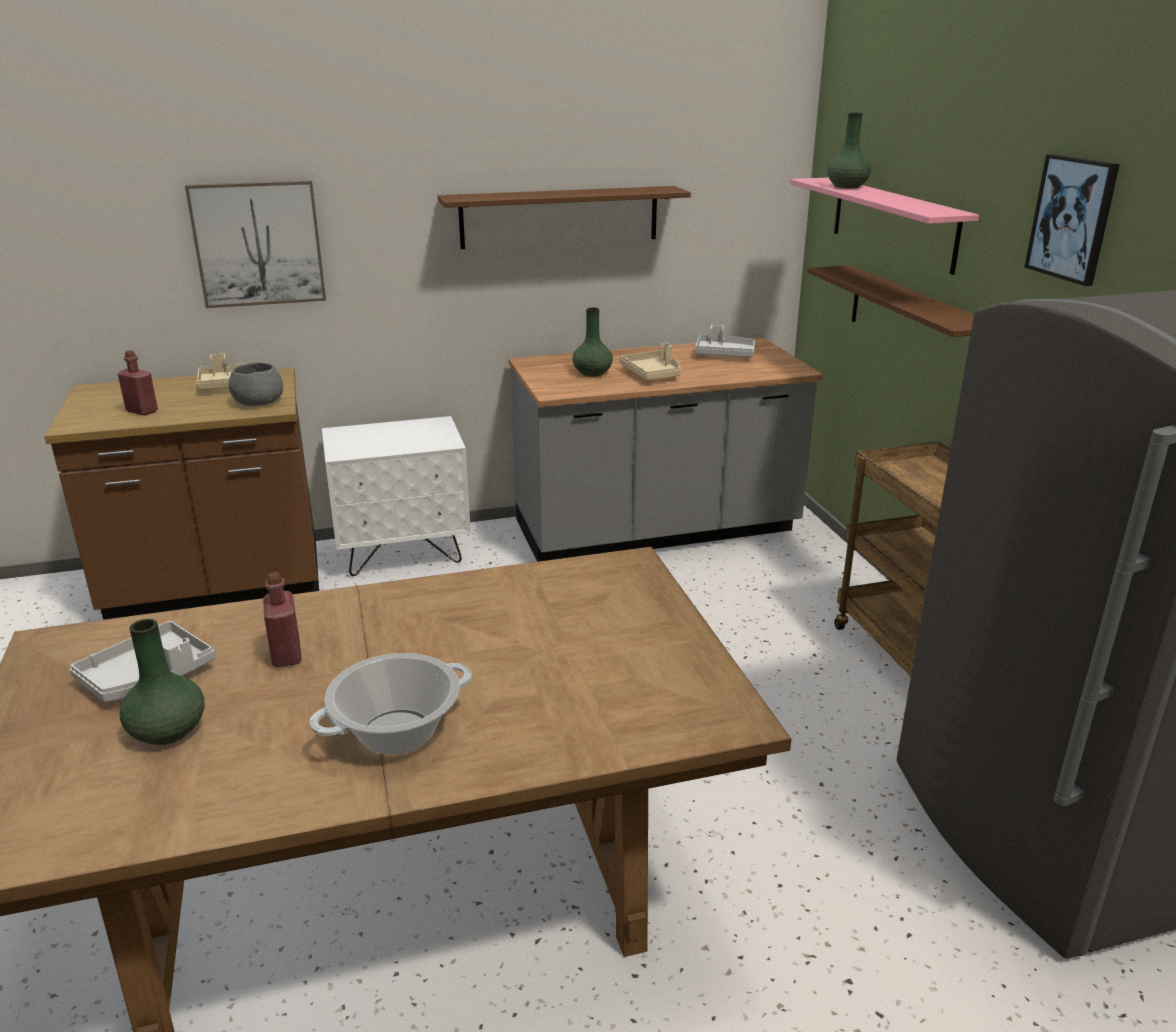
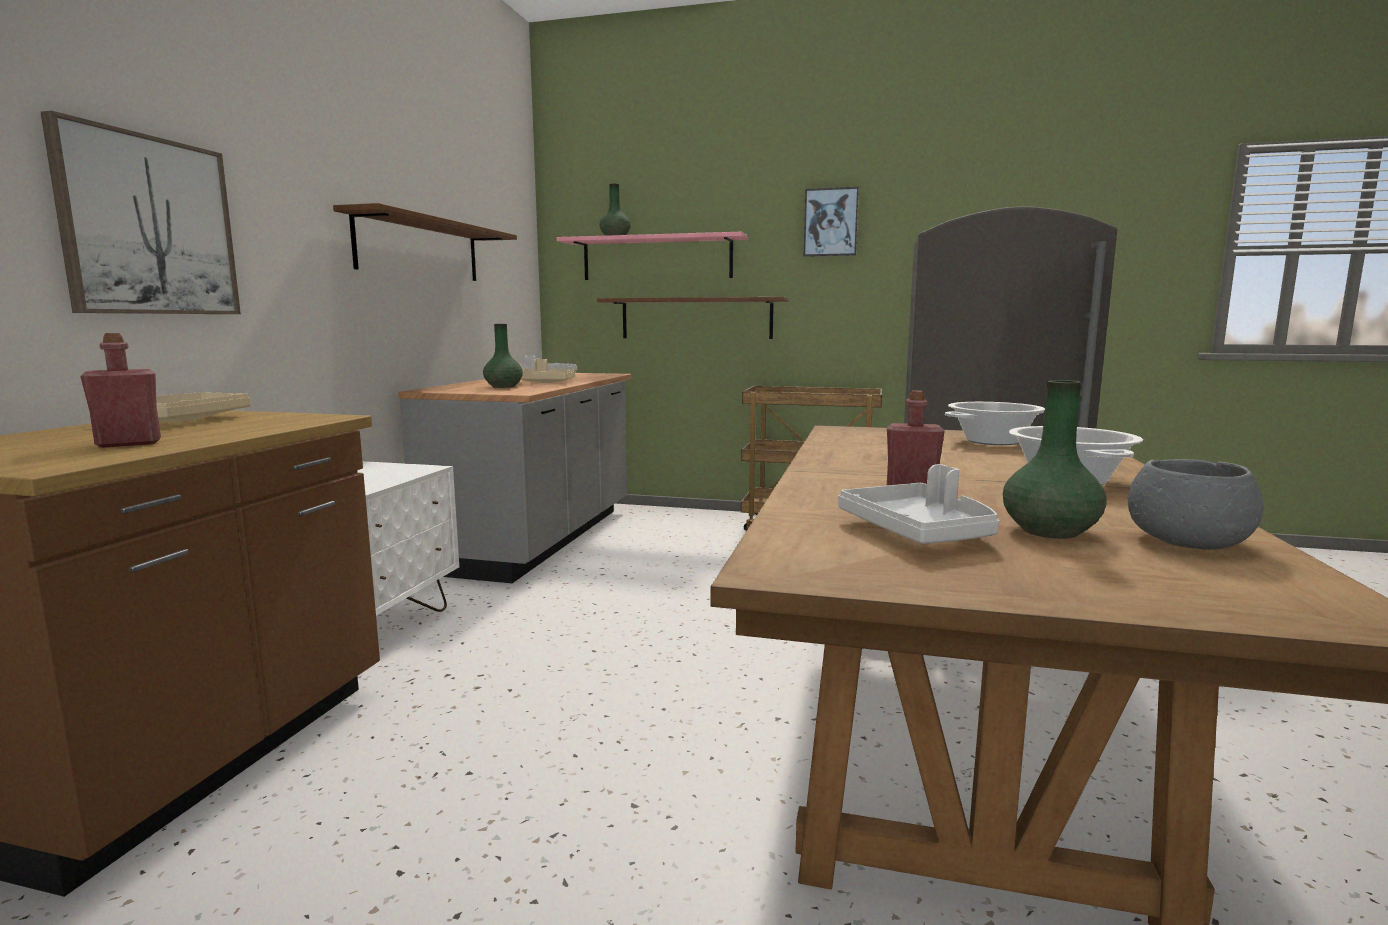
camera: 60 degrees left, 15 degrees down
grey bowl [229,362,283,406] -> grey bowl moved to [1128,459,1263,550]
none -> cooking pot [945,402,1045,445]

